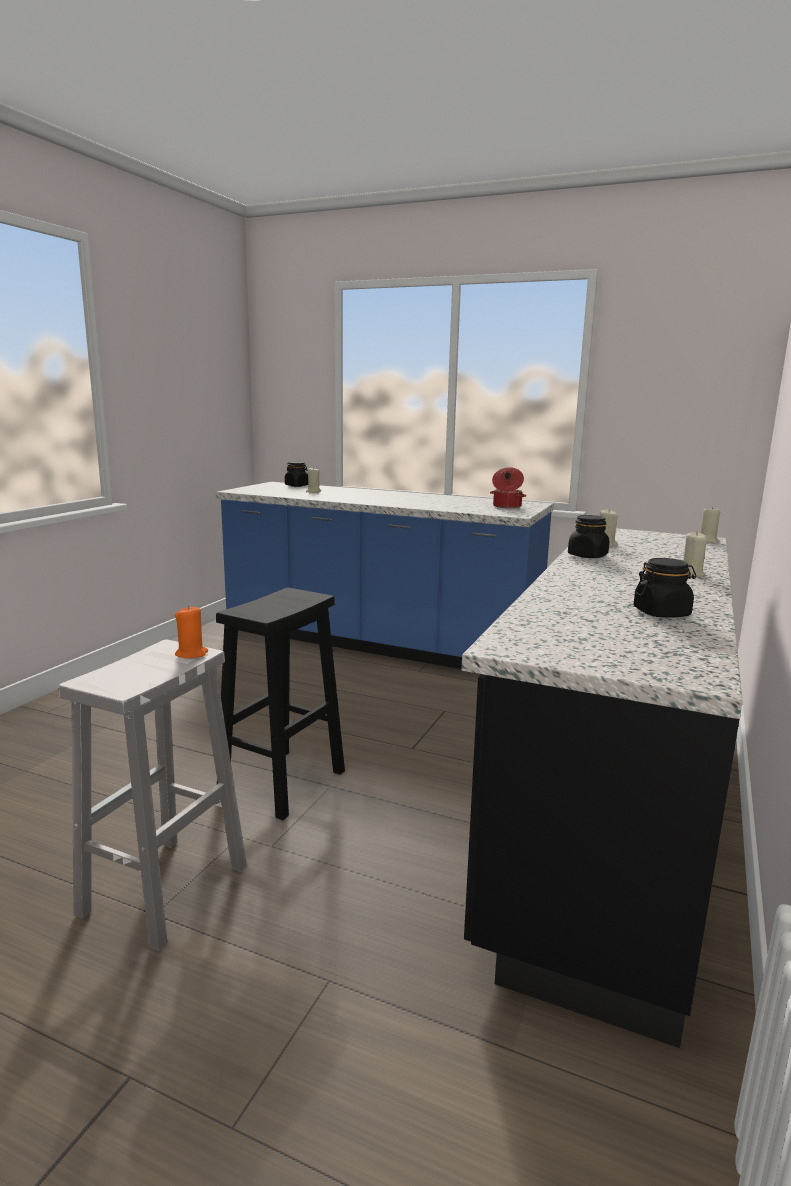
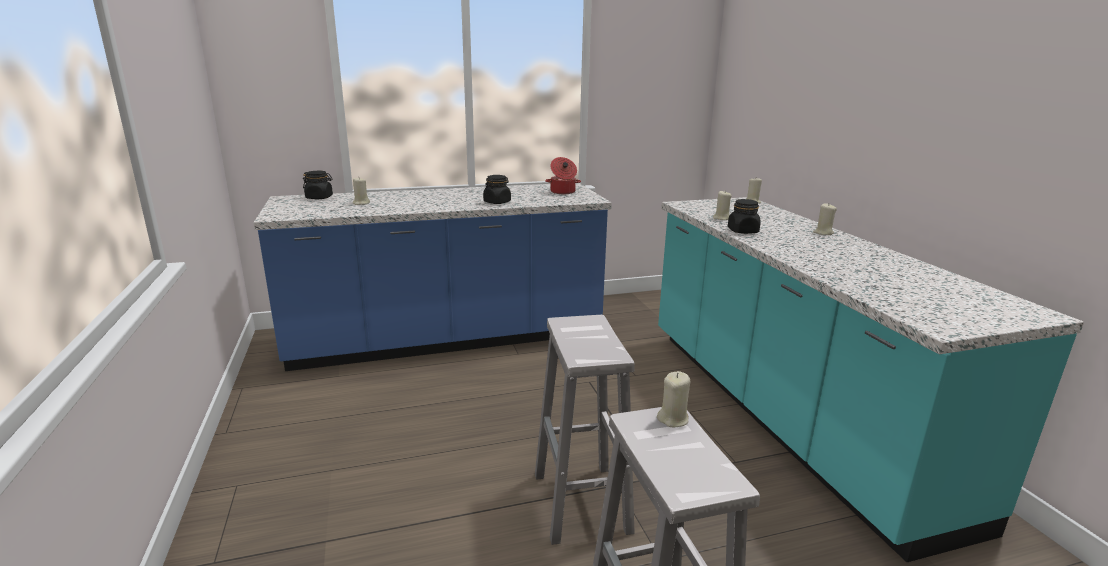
camera: 40 degrees left, 5 degrees up
orange candle [175,605,208,658] -> beige candle [657,371,690,427]
black stool [216,588,345,820] -> white stool [535,315,635,545]
black counter [461,528,743,1048] -> turquoise counter [658,197,1084,562]
black jar [633,558,696,618] -> black jar moved to [483,175,511,204]

